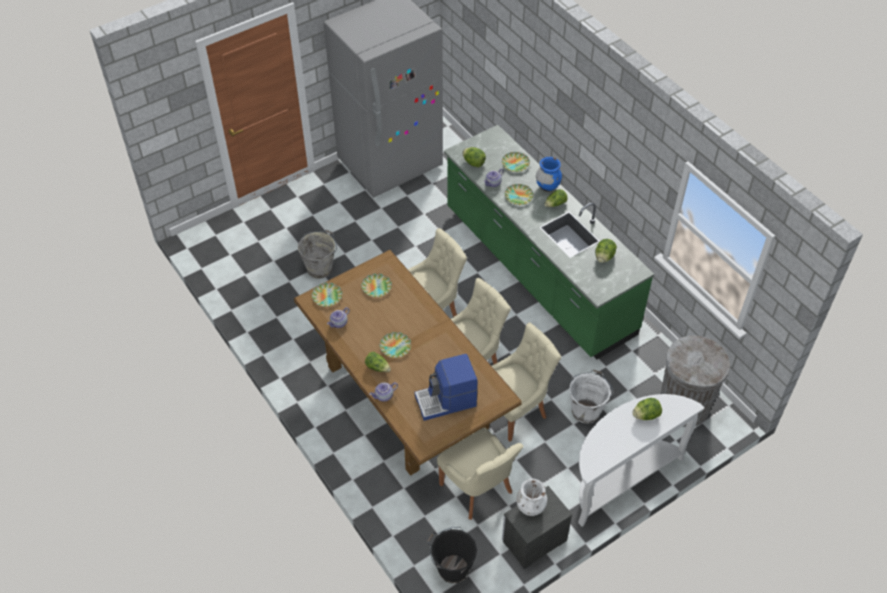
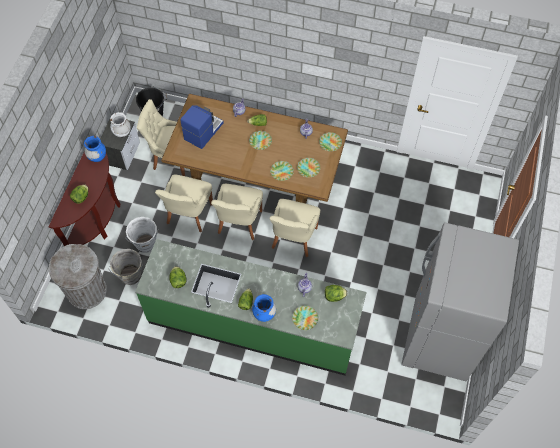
camera: 140 degrees right, 10 degrees up
grey bucket [298,230,337,279] -> grey bucket moved to [109,249,143,285]
plate [505,184,534,205] -> plate moved to [270,161,294,181]
white console table [578,394,704,527] -> brown console table [48,153,120,246]
none -> blue vase [84,136,106,162]

